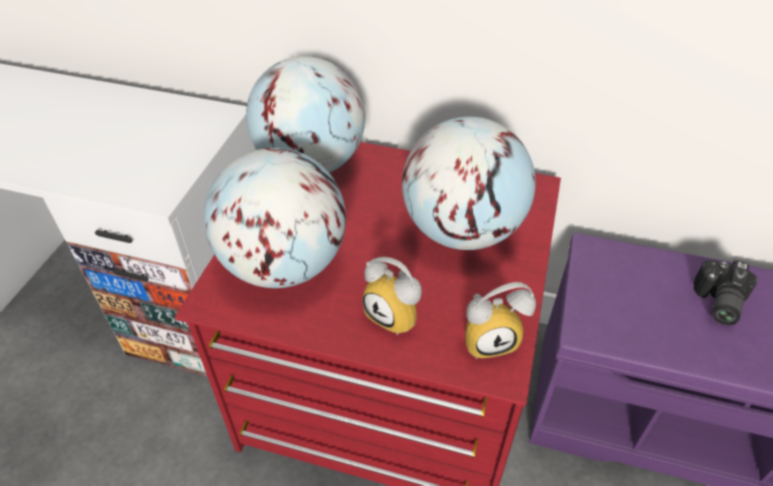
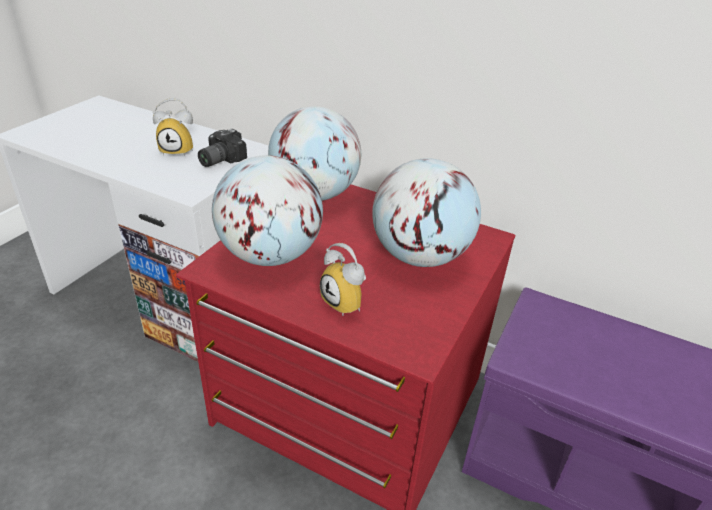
camera: 10 degrees right, 10 degrees down
alarm clock [465,282,536,359] -> alarm clock moved to [153,98,193,156]
camera [694,260,757,325] -> camera moved to [198,129,247,167]

